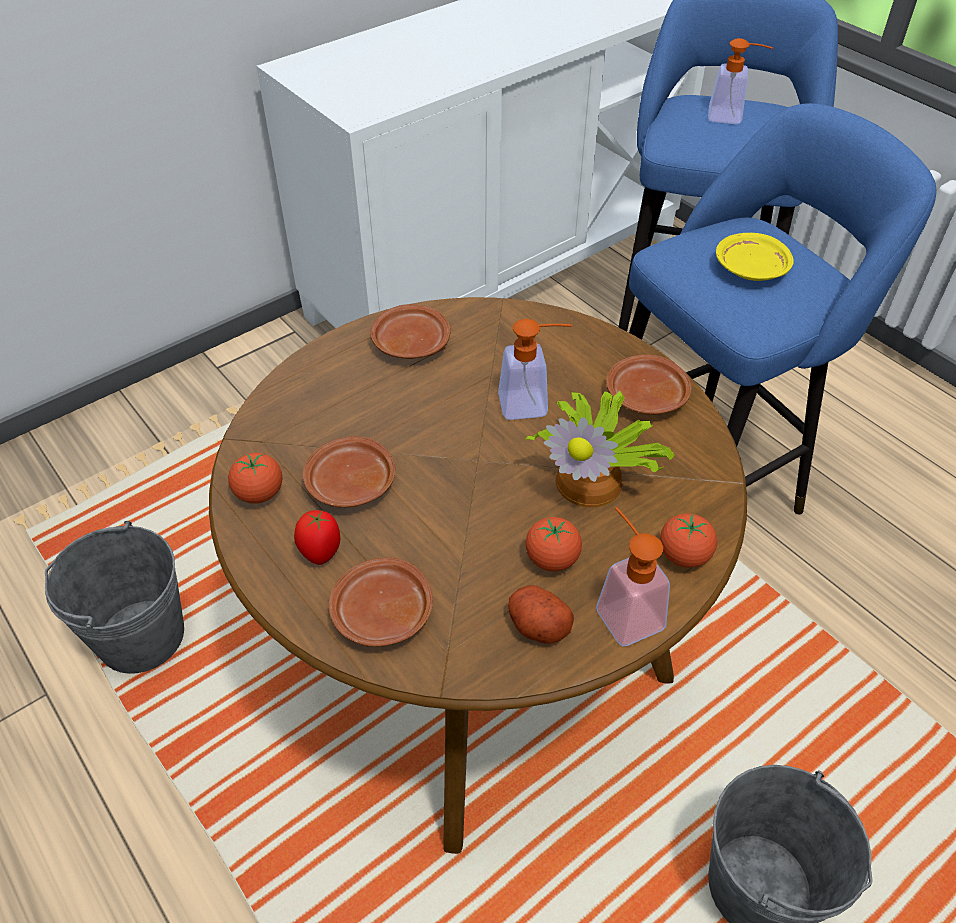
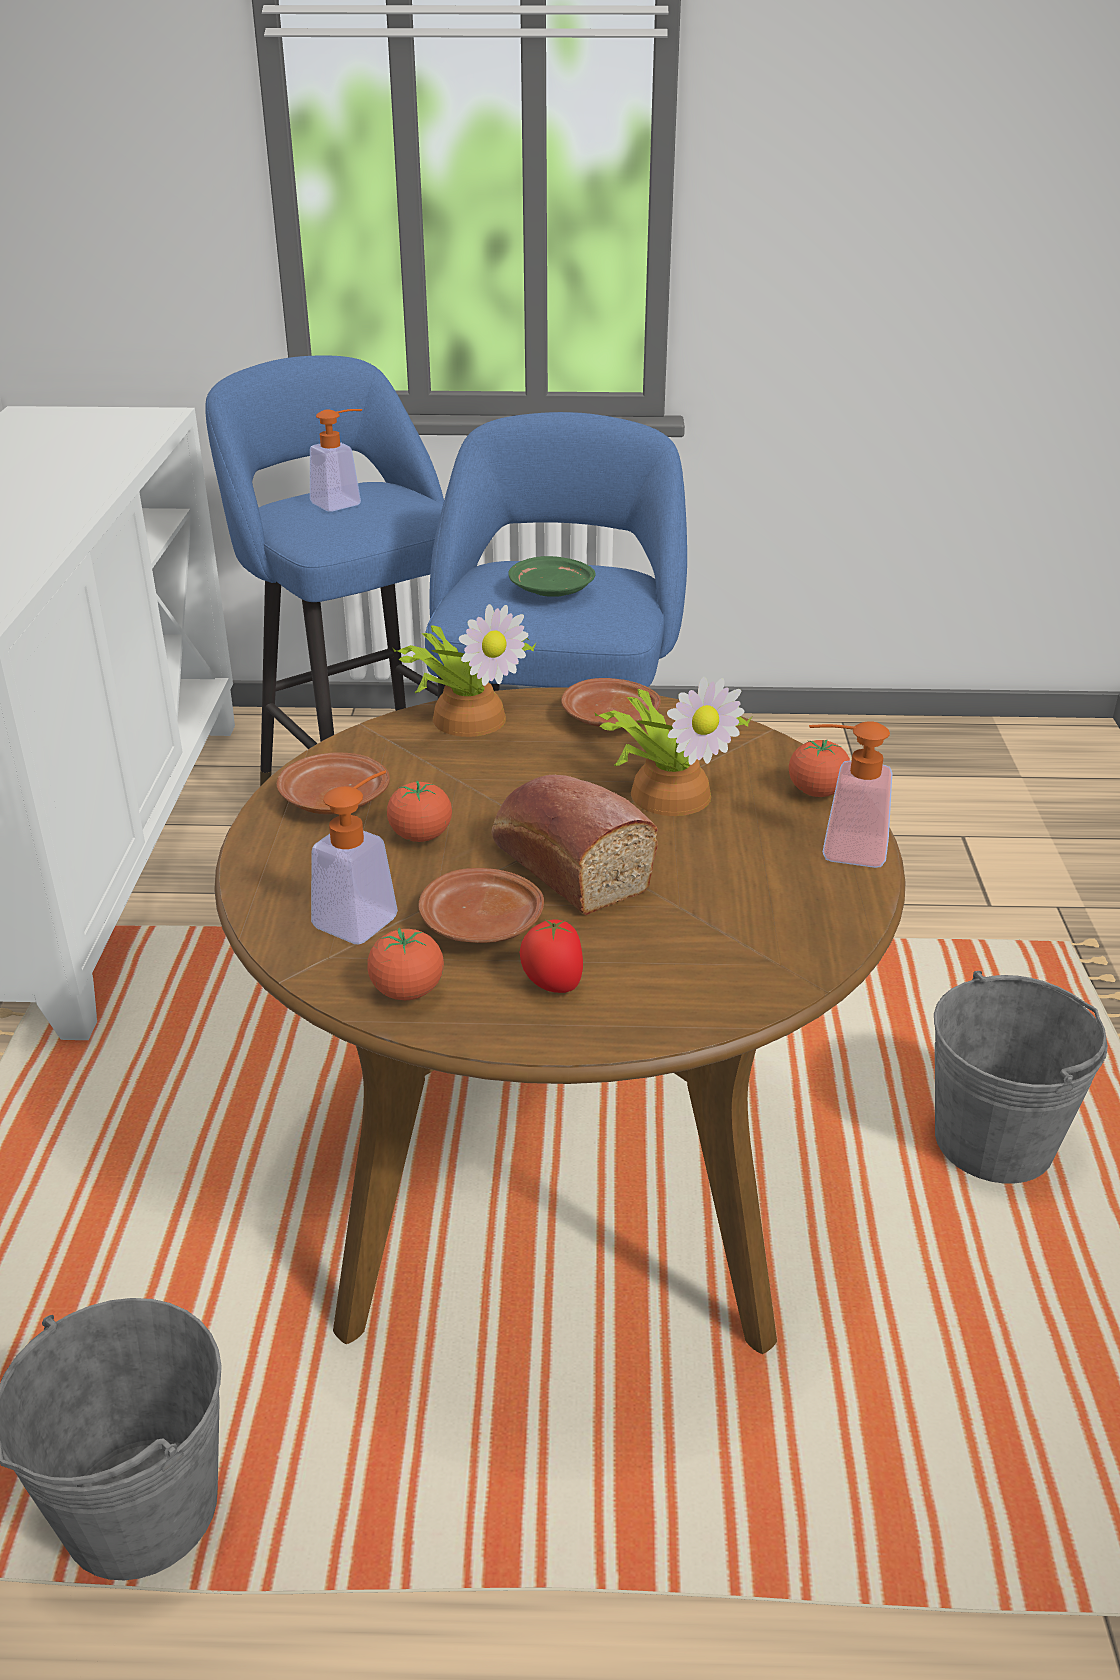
camera: 50 degrees left, 15 degrees down
brown plate [329,557,433,647] -> none
soap dispenser [498,319,572,420] -> soap dispenser moved to [311,770,398,944]
potato [508,585,574,644] -> none
tomato [526,517,582,572] -> tomato moved to [387,781,452,842]
yellow plate [716,233,794,281] -> green plate [508,556,595,597]
none -> potted plant [393,604,537,737]
none -> bread [491,775,658,915]

